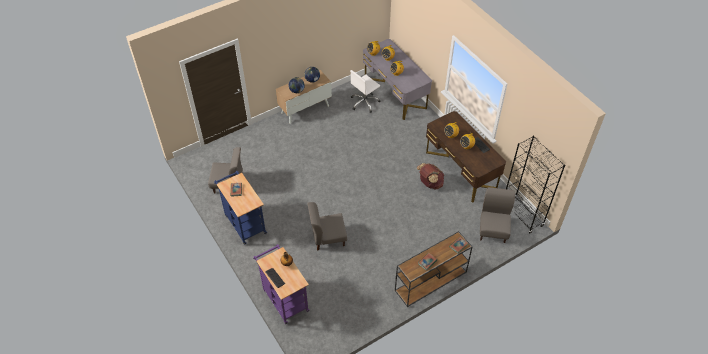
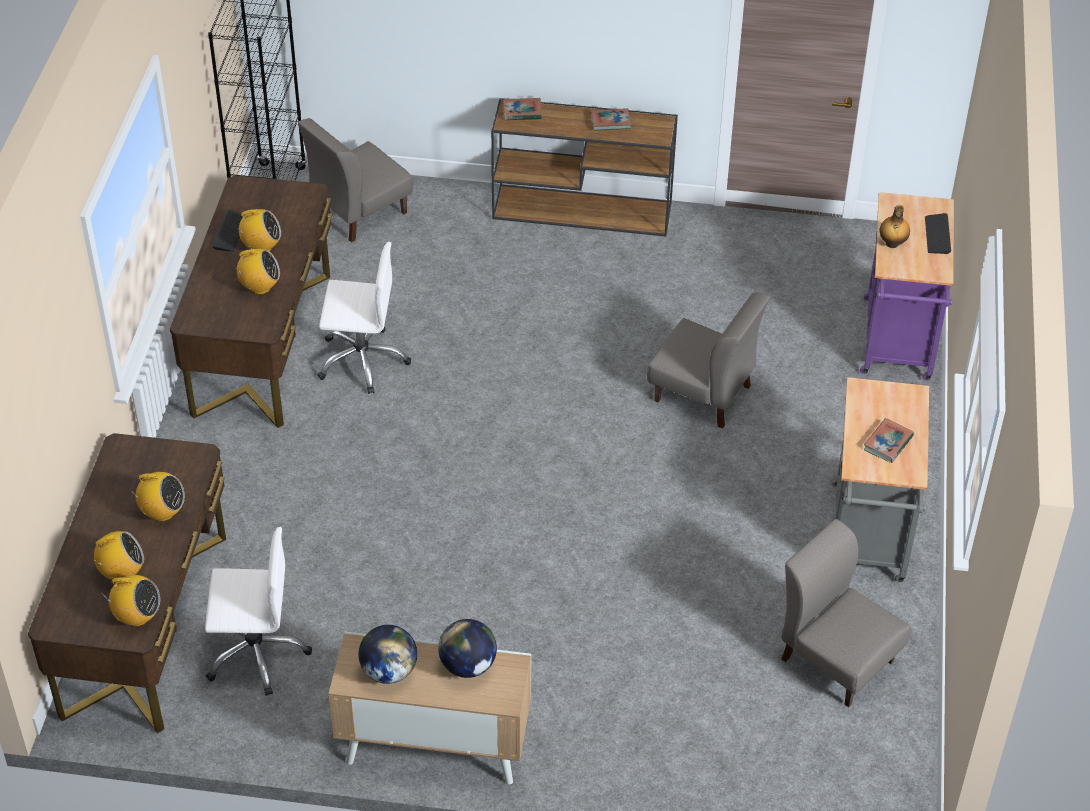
camera: 140 degrees left, 5 degrees down
blue cart [214,171,267,245] -> grey cart [832,377,929,583]
grey desk [363,39,432,120] -> brown desk [28,433,226,733]
brown backpack [417,163,444,189] -> white office chair [318,242,411,394]

